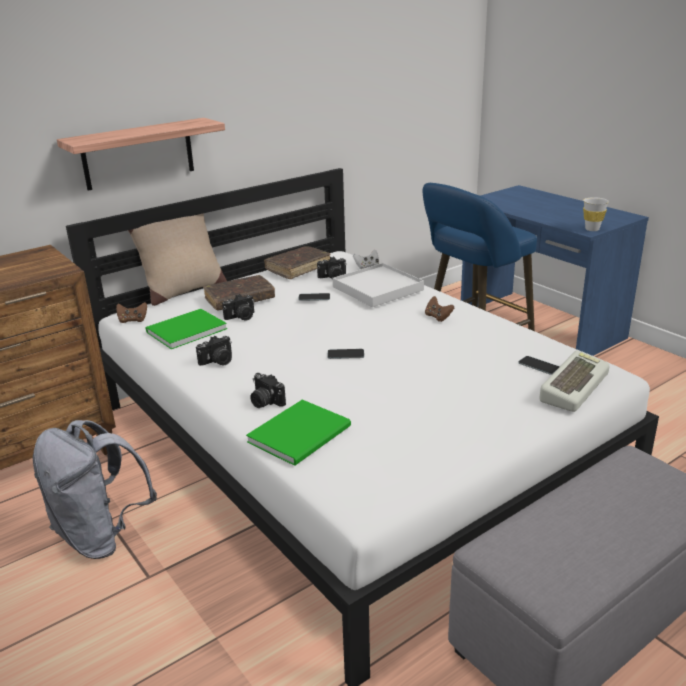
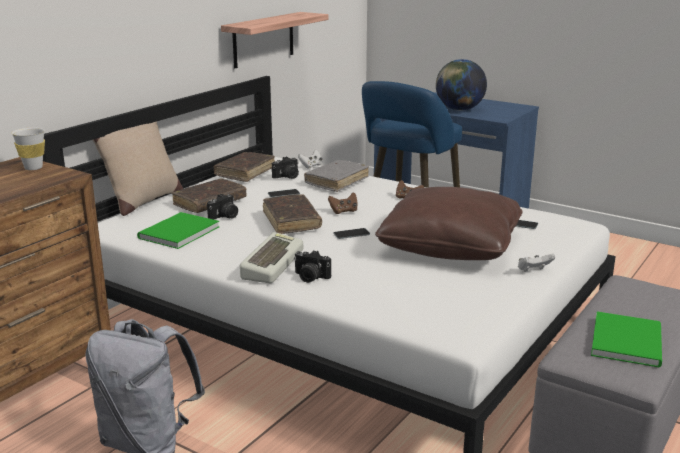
camera: 20 degrees left, 5 degrees down
shelf [57,118,225,191] -> shelf moved to [221,12,329,68]
brown game controller [116,302,147,323] -> brown game controller moved to [328,192,357,214]
camera [196,336,232,366] -> none
green book [246,400,351,466] -> green book moved to [591,312,662,367]
white tray [333,263,424,307] -> grey book [304,160,369,192]
keyboard [539,350,609,412] -> keyboard moved to [240,232,303,283]
white cup [583,197,609,231] -> white cup moved to [12,128,45,170]
none -> brown book [263,194,322,234]
none -> brown pillow [375,187,523,260]
none -> globe [436,59,487,110]
none -> white game controller [518,254,555,272]

